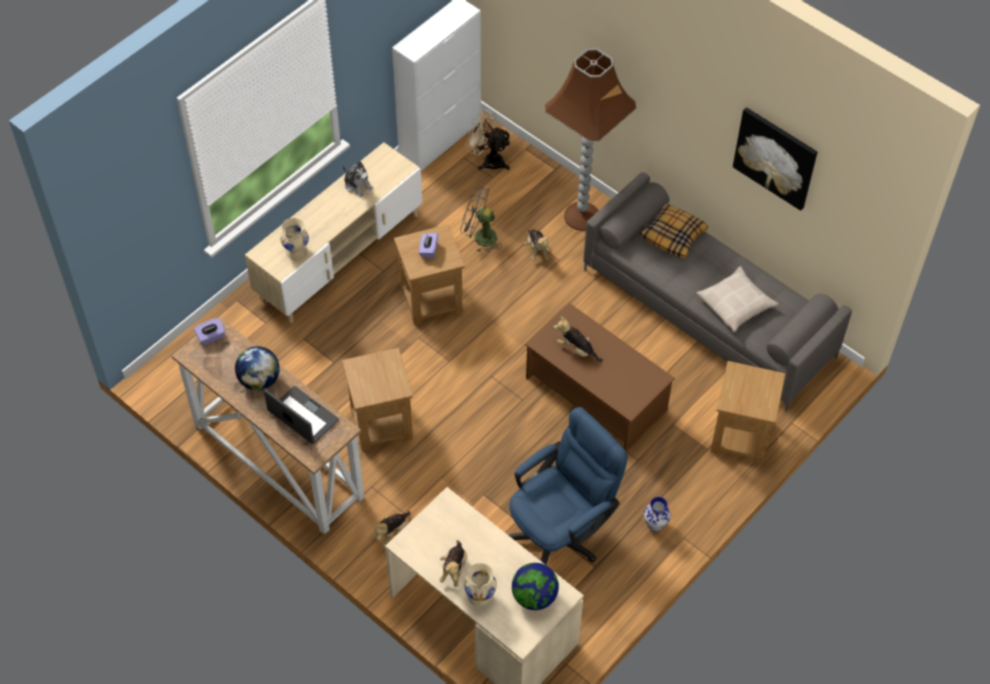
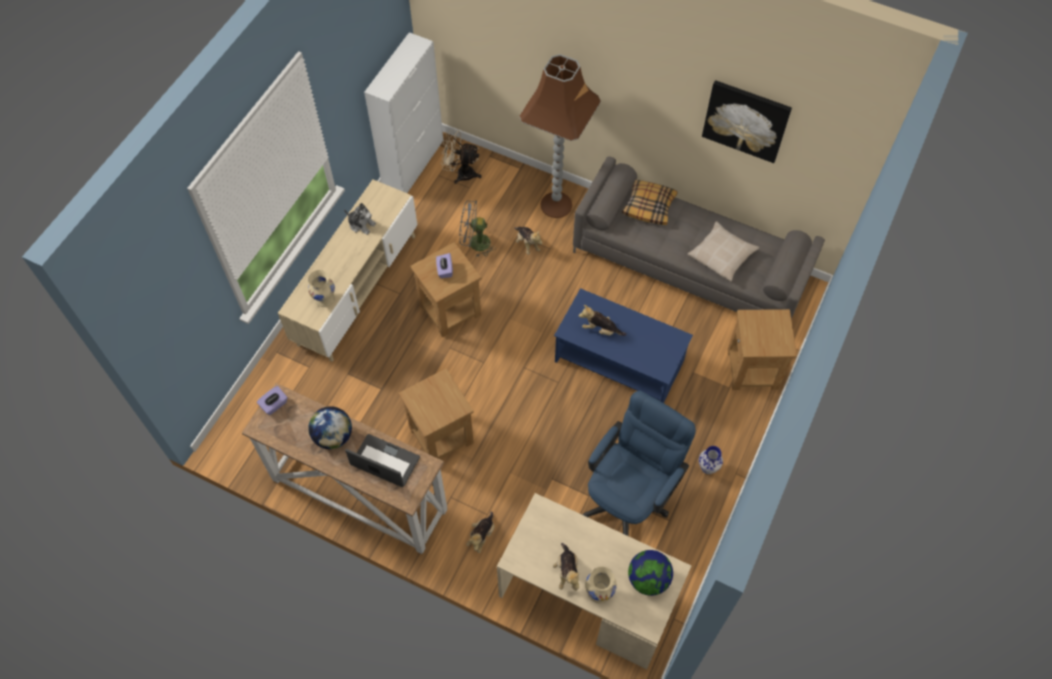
camera: 15 degrees left, 5 degrees up
brown coffee table [525,303,675,451] -> blue coffee table [554,288,693,403]

